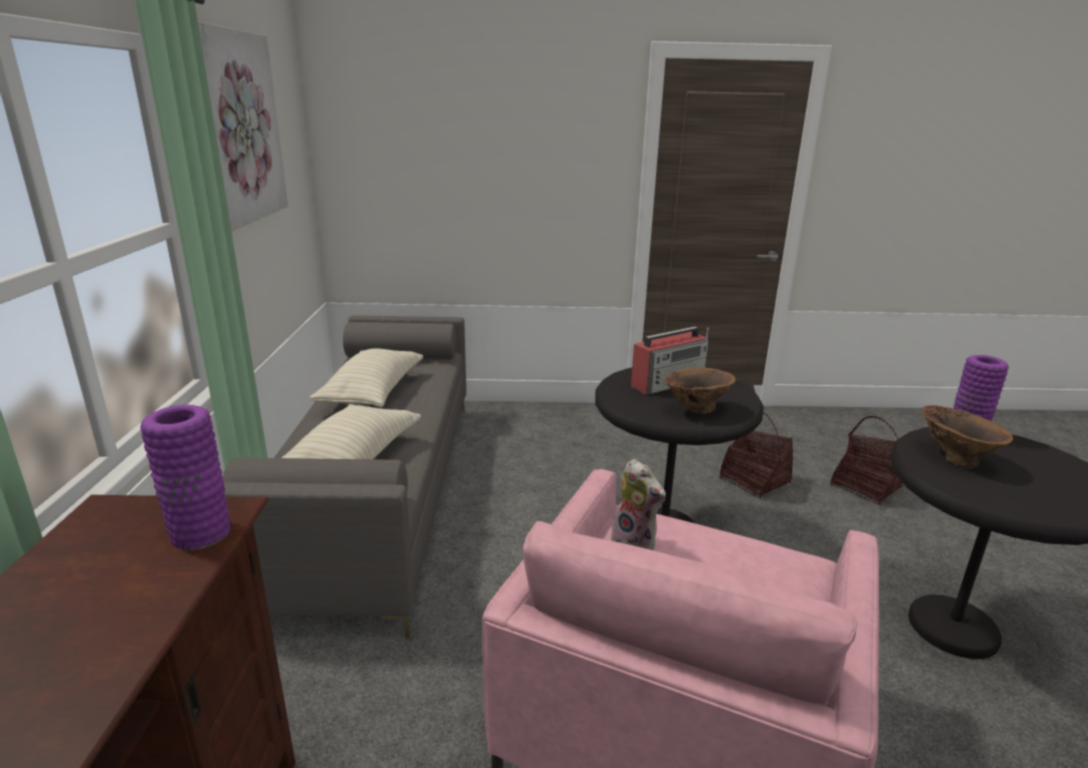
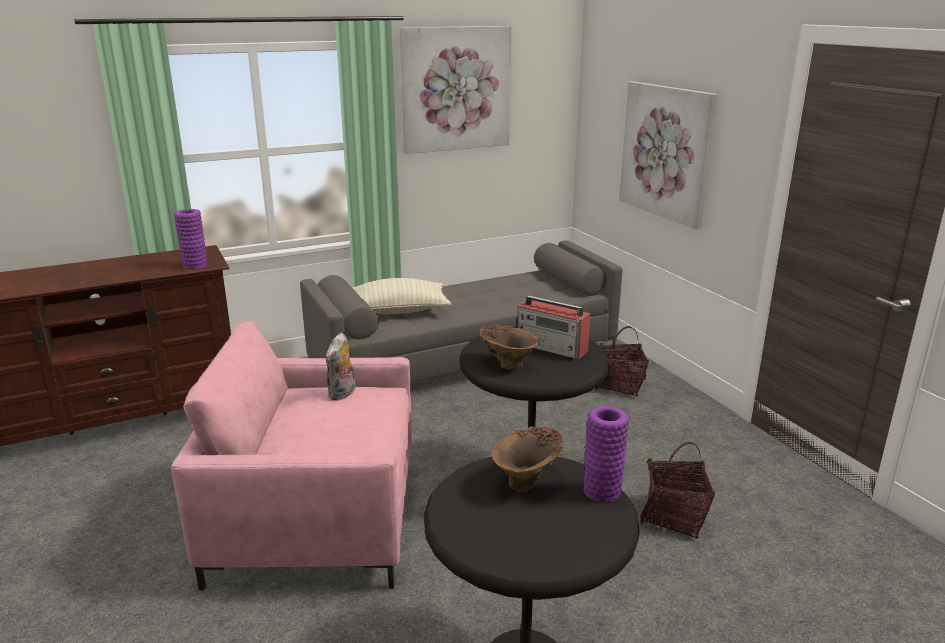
camera: 65 degrees right, 0 degrees up
beige pillow [309,348,423,407] -> none
basket [830,416,903,506] -> basket moved to [596,326,649,397]
none -> picture [619,81,718,230]

